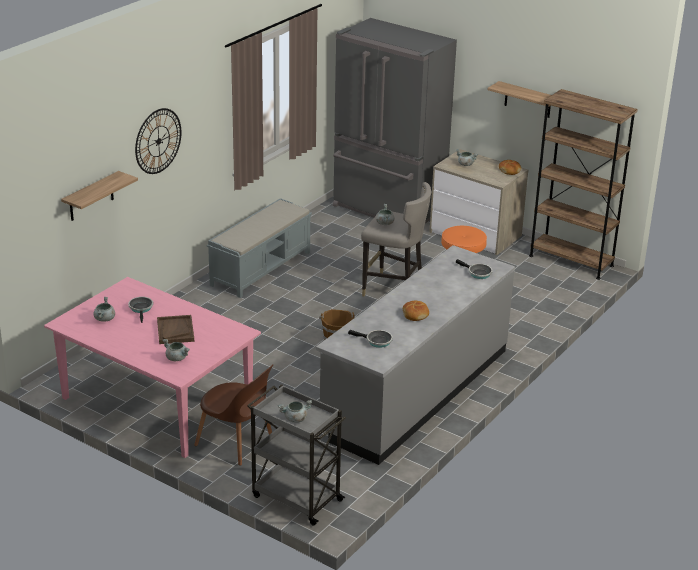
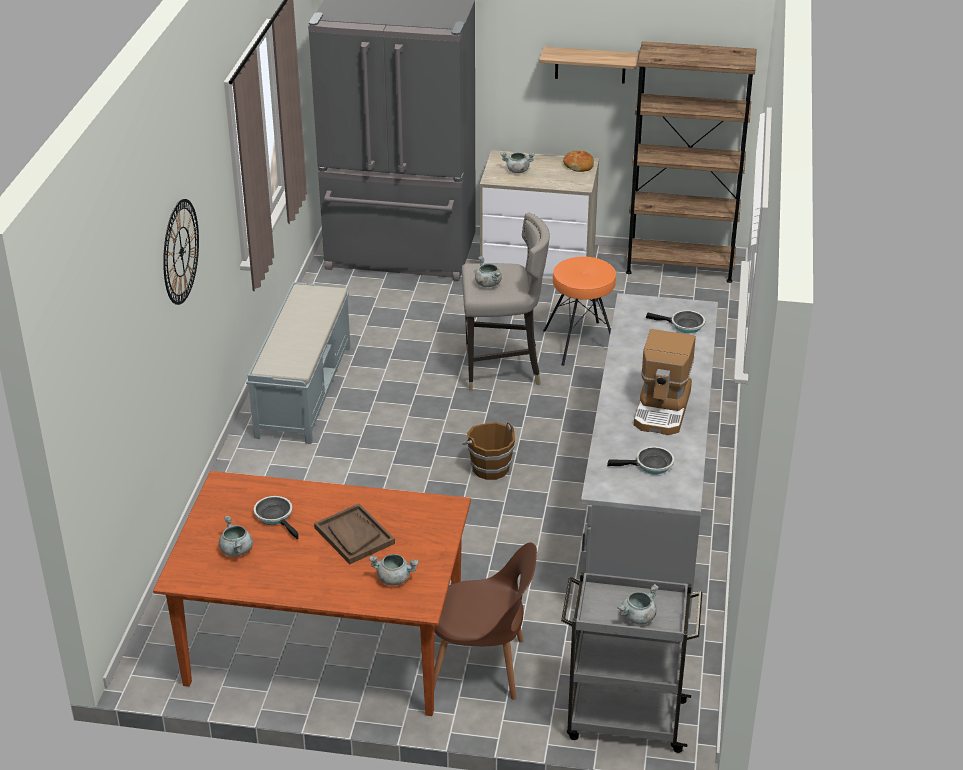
camera: 25 degrees left, 5 degrees up
pink dining table [44,277,261,458] -> brown dining table [153,471,471,716]
shelf [61,171,138,221] -> none
bread [403,301,429,321] -> coffee machine [634,329,696,435]

